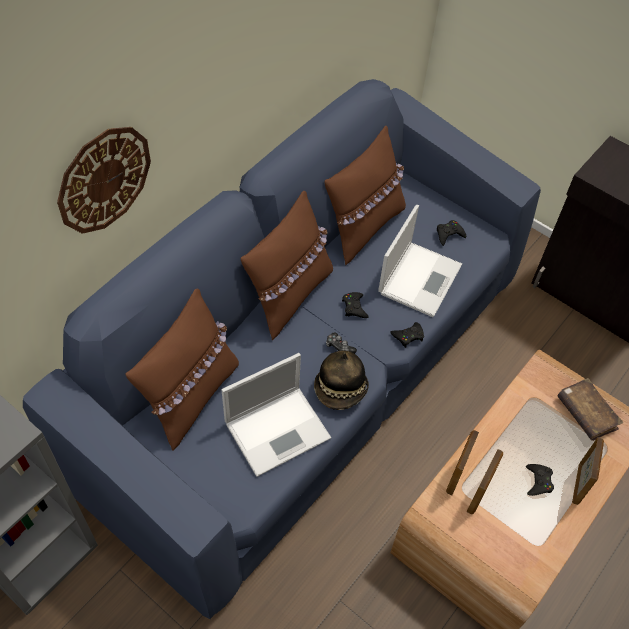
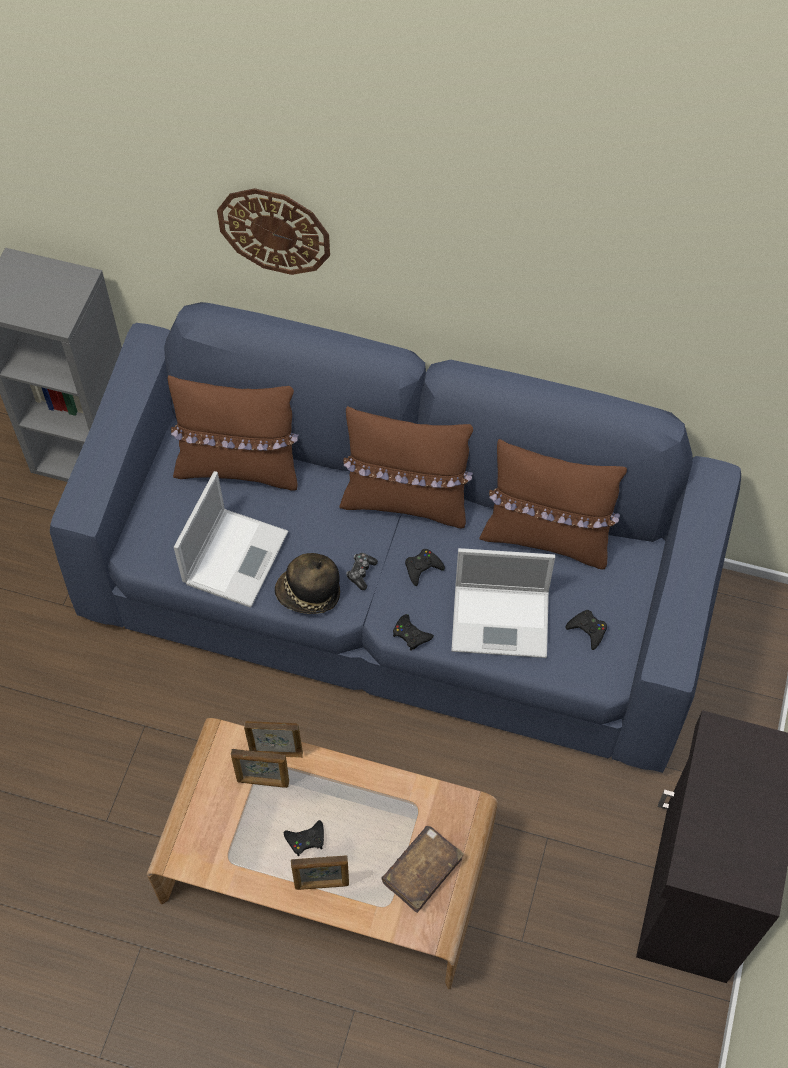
camera: 70 degrees right, 5 degrees up
laptop [221,353,331,477] -> laptop turned 105 degrees counterclockwise [174,471,288,608]

